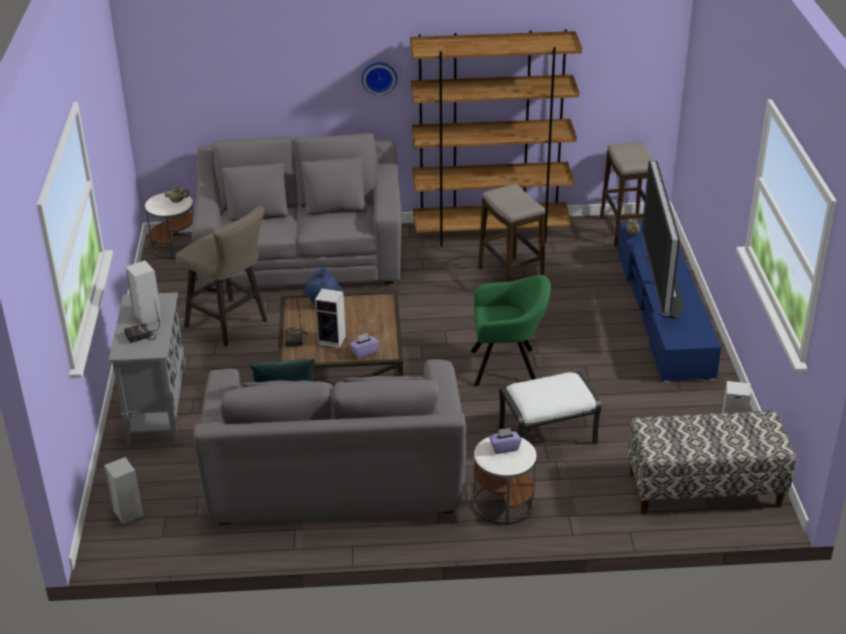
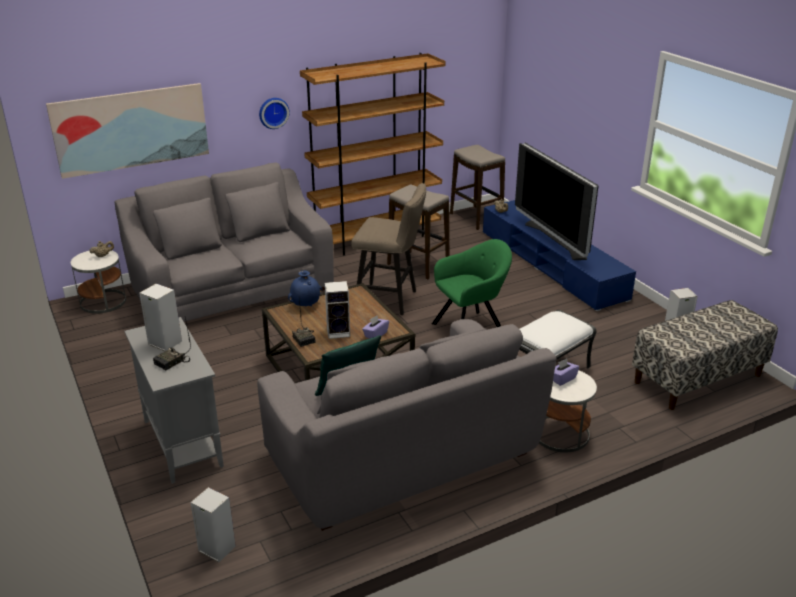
camera: 25 degrees left, 5 degrees down
beige stool [175,206,267,347] -> beige stool moved to [351,183,426,315]
none -> picture [46,83,209,179]

